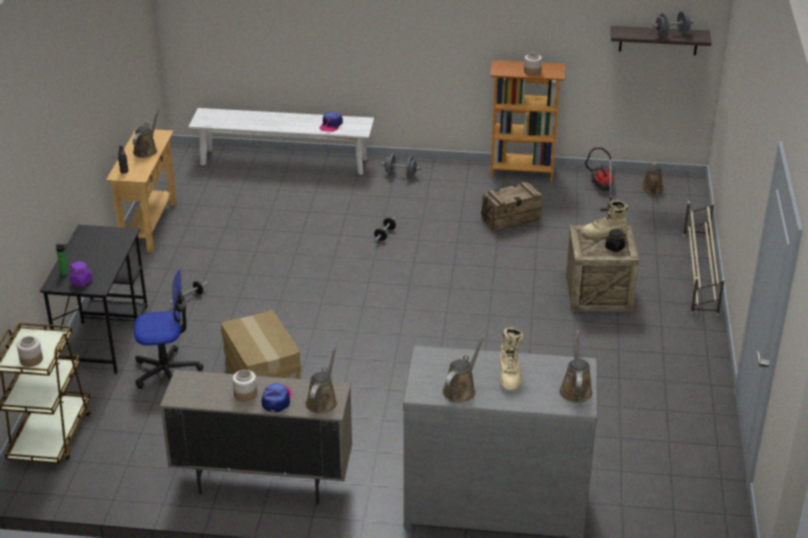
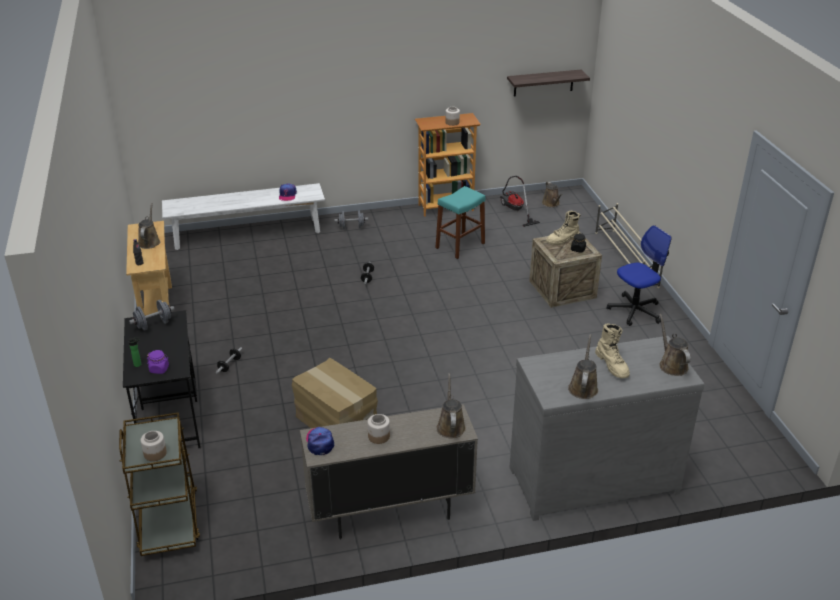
camera: 20 degrees left, 0 degrees up
office chair [134,270,203,389] -> office chair moved to [607,225,671,326]
cap [261,383,291,412] -> cap moved to [306,427,334,455]
crate [481,182,542,232] -> turquoise stool [435,186,485,259]
grey dumbbell [653,11,694,36] -> grey dumbbell moved to [129,300,175,331]

